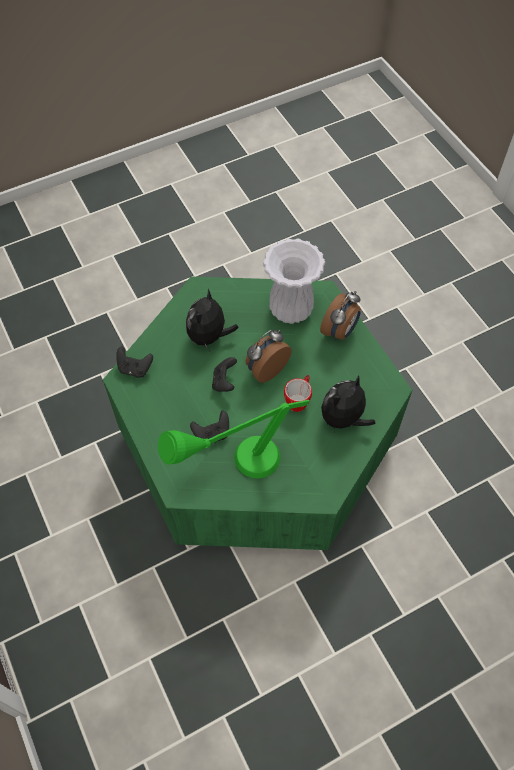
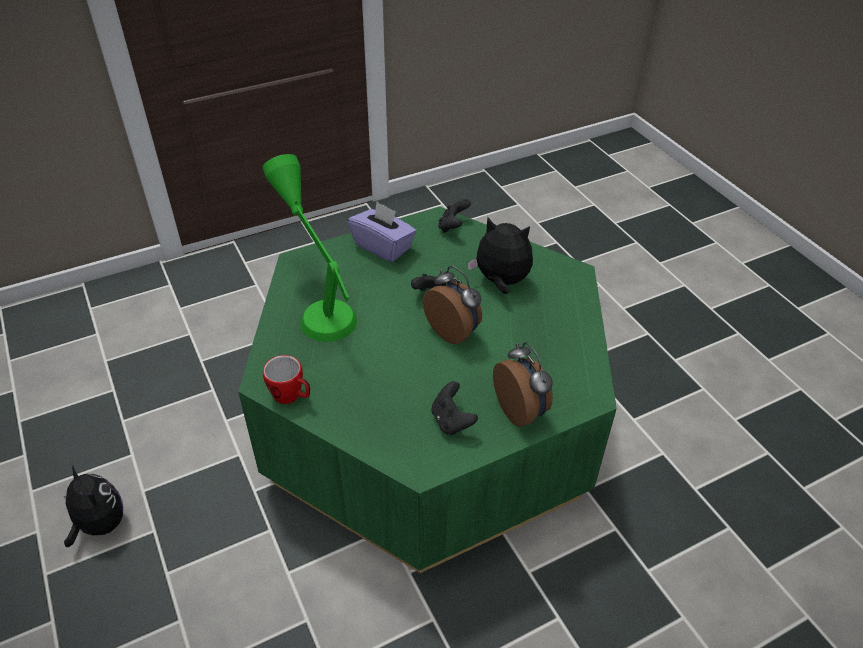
camera: 90 degrees right, 15 degrees down
black game controller [190,411,229,444] -> black game controller moved to [431,381,478,435]
white vase [263,239,325,324] -> none
mug [284,375,312,412] -> mug moved to [263,355,310,404]
alarm clock [320,291,361,341] -> alarm clock turned 150 degrees counterclockwise [493,342,553,427]
plush toy [321,375,375,433] -> plush toy moved to [64,466,123,547]
none -> purple tissue box [348,202,416,262]

